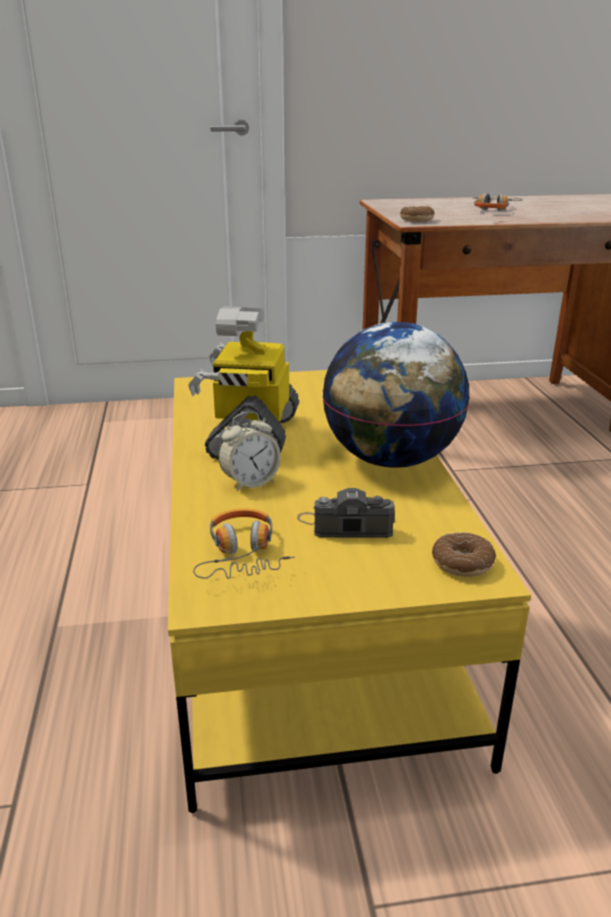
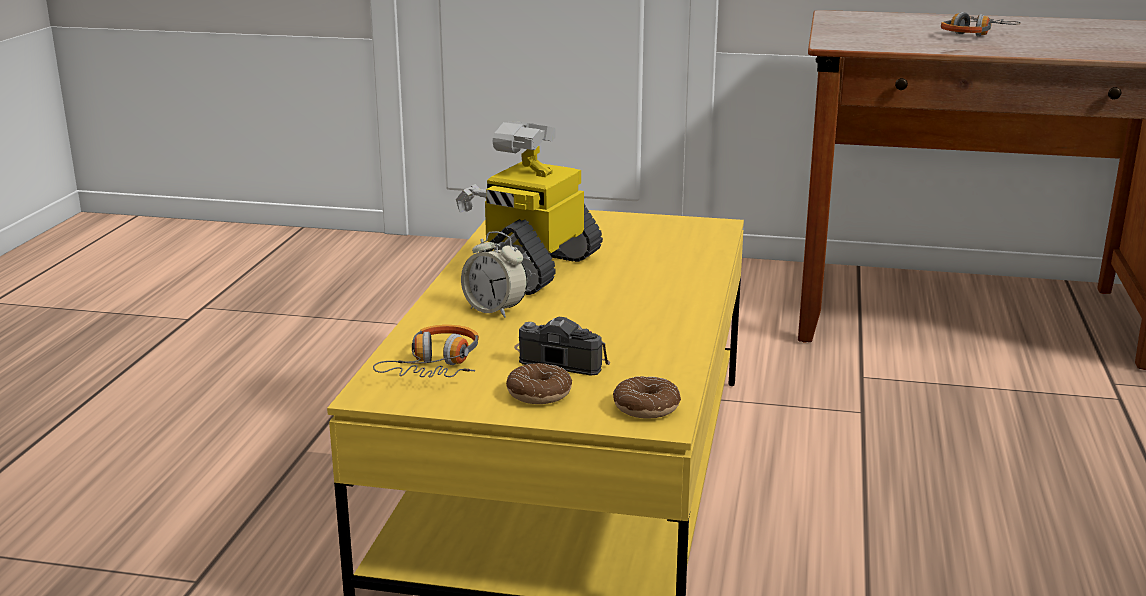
camera: 20 degrees right, 5 degrees down
alarm clock [218,412,281,492] -> alarm clock turned 45 degrees clockwise [461,231,527,318]
globe [322,322,470,468] -> none
donut [399,206,435,222] -> donut moved to [506,363,572,404]

